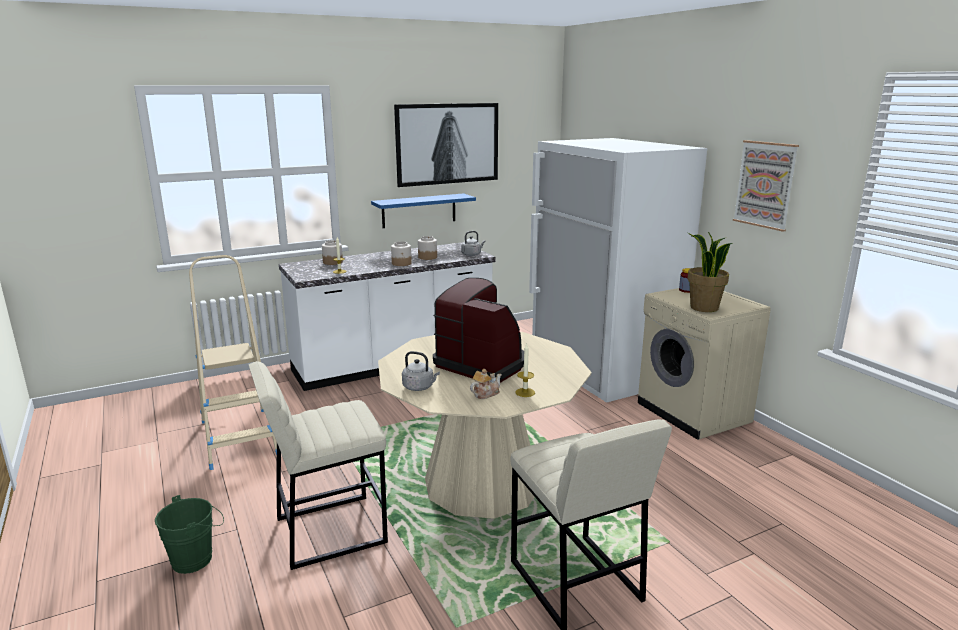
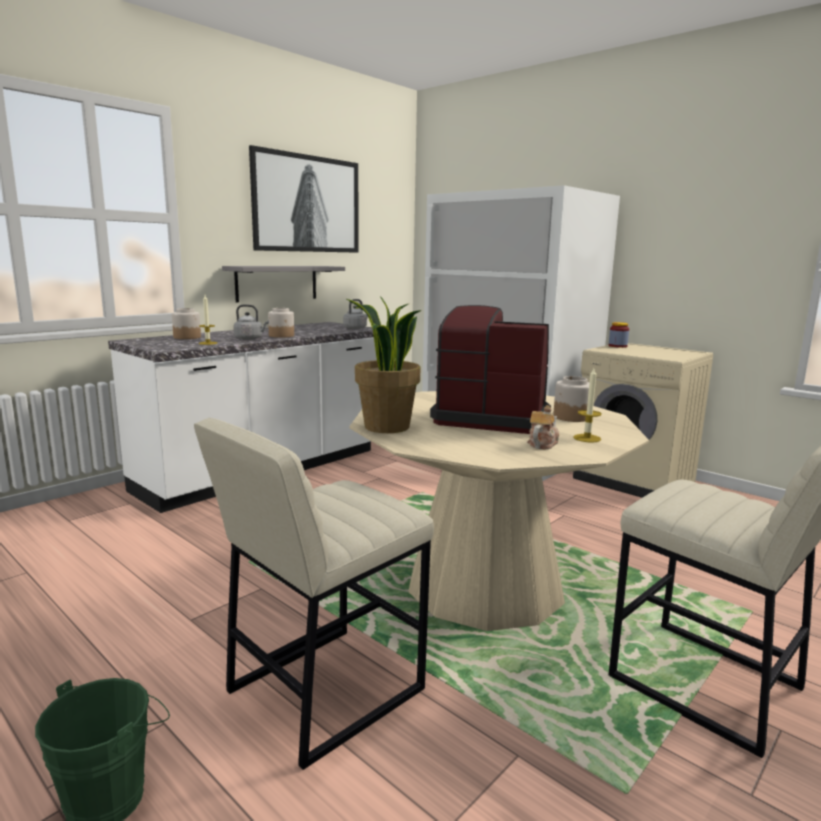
camera: 20 degrees left, 5 degrees down
beige step ladder [189,255,277,470] -> none
blue shelf [371,193,476,228] -> grey shelf [222,266,345,302]
grey kettle [402,351,440,391] -> grey kettle moved to [234,304,269,340]
jar [418,236,437,260] -> jar moved to [553,376,589,422]
potted plant [688,232,733,312] -> potted plant moved to [347,296,422,433]
picture [733,140,799,232] -> none

